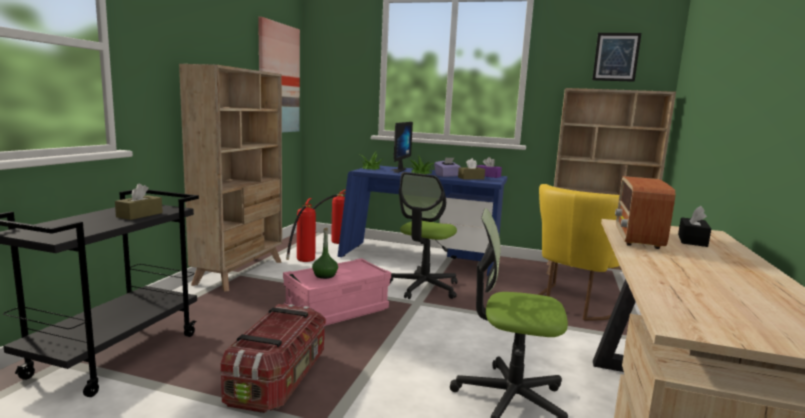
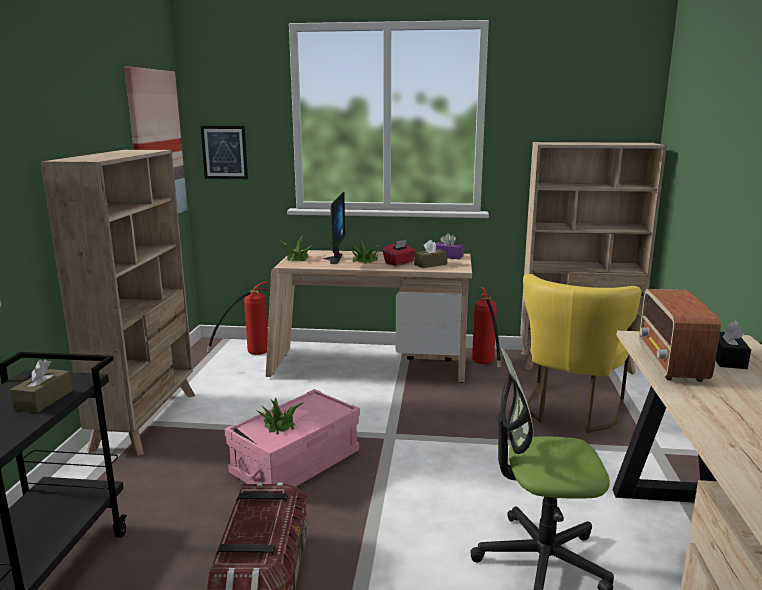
camera: 10 degrees left, 5 degrees up
fire extinguisher [286,198,316,262] -> fire extinguisher moved to [472,287,501,368]
green bottle [312,228,338,279] -> potted plant [258,397,305,434]
blue desk [337,166,508,276] -> beige desk [266,250,472,383]
office chair [390,172,457,299] -> none
purple tissue box [434,157,461,177] -> red tissue box [382,240,416,266]
picture [592,33,641,82] -> picture moved to [200,126,248,179]

